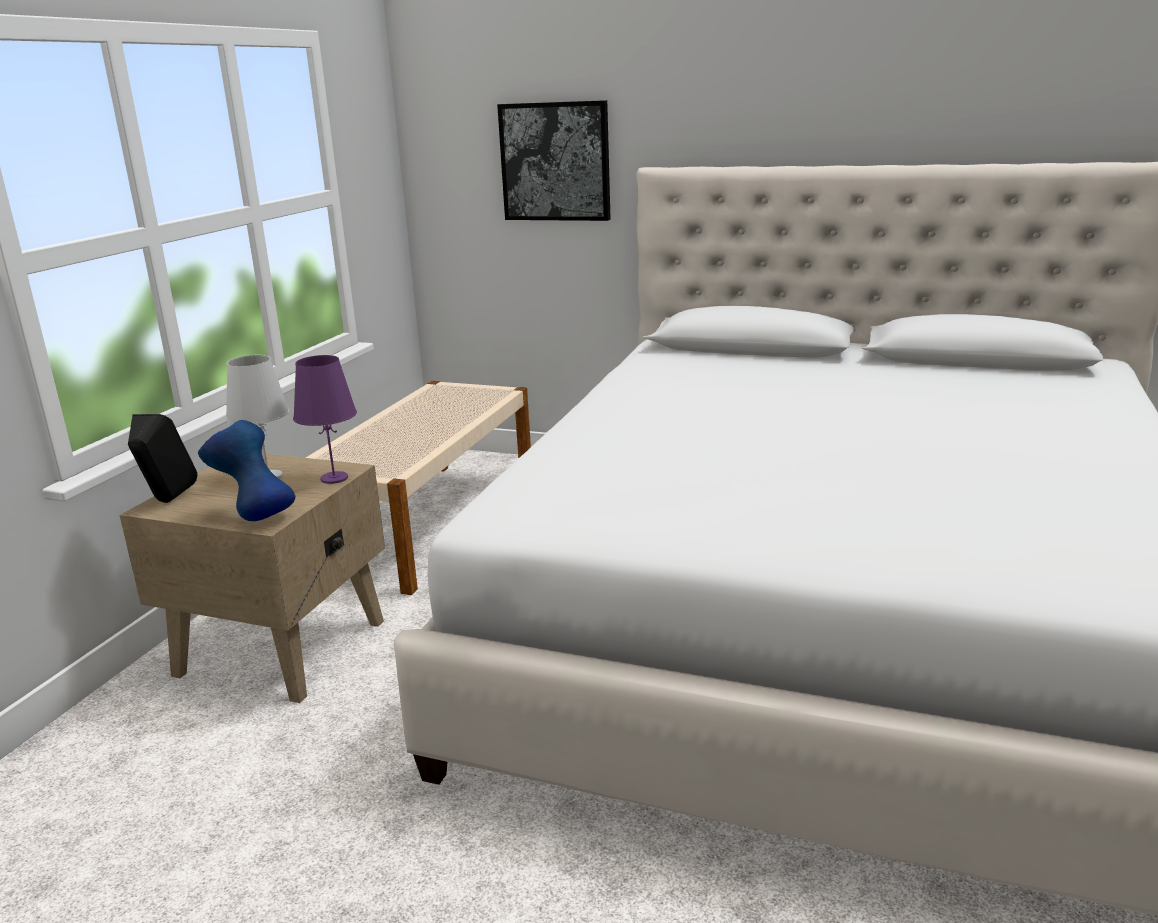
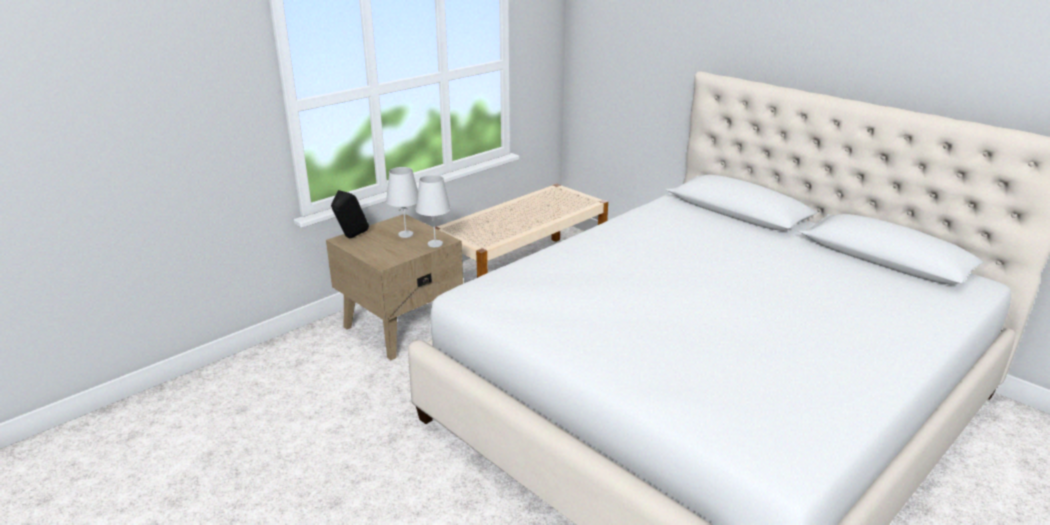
camera: 25 degrees right, 5 degrees up
blue vase [198,420,296,521] -> none
purple table lamp [293,355,357,484] -> white table lamp [416,175,451,247]
picture [497,100,611,221] -> none

